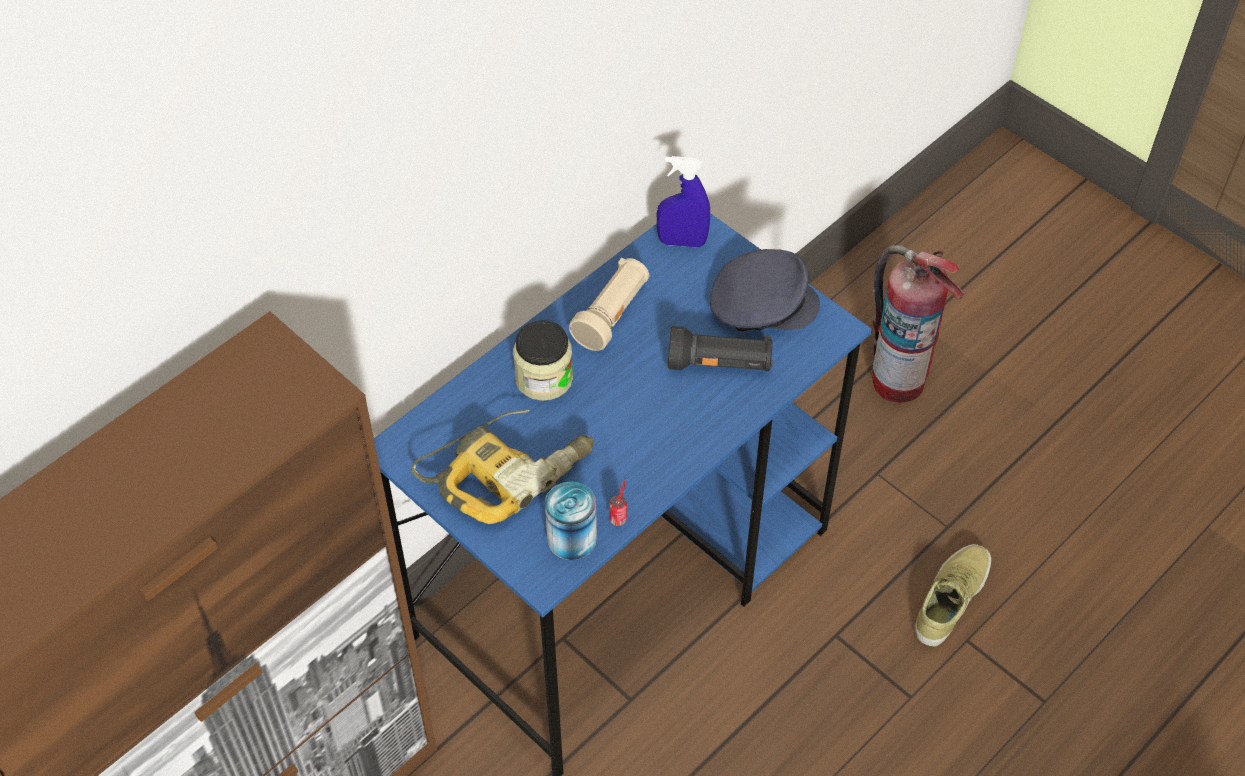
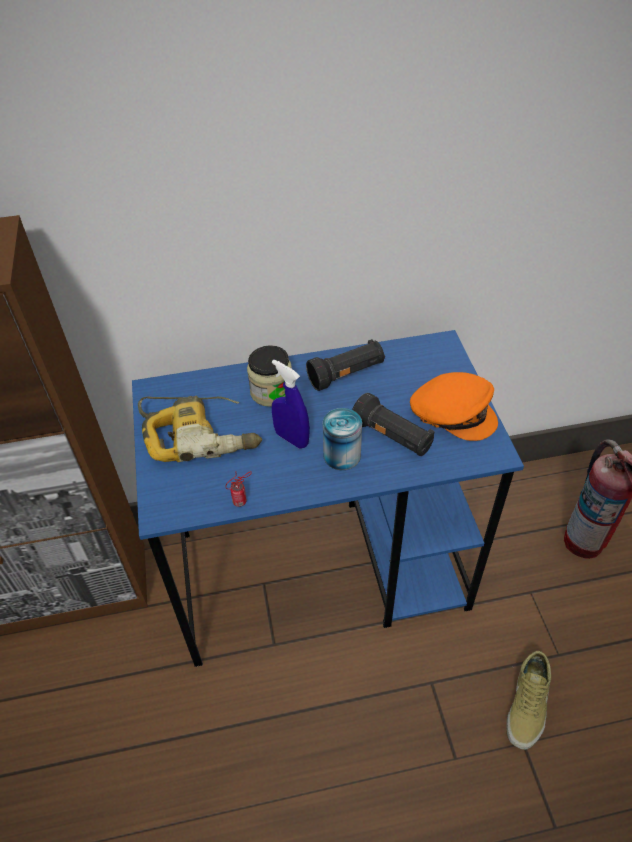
camera: 35 degrees right, 5 degrees down
can [545,482,597,560] -> can moved to [323,408,362,470]
beige flashlight [569,258,649,351] -> black flashlight [306,339,385,391]
blue spray bottle [657,156,710,247] -> blue spray bottle moved to [272,359,310,449]
grey cap [710,249,820,331] -> orange cap [410,372,498,441]
beige shoe [915,544,991,646] -> beige shoe turned 135 degrees clockwise [506,651,551,750]

